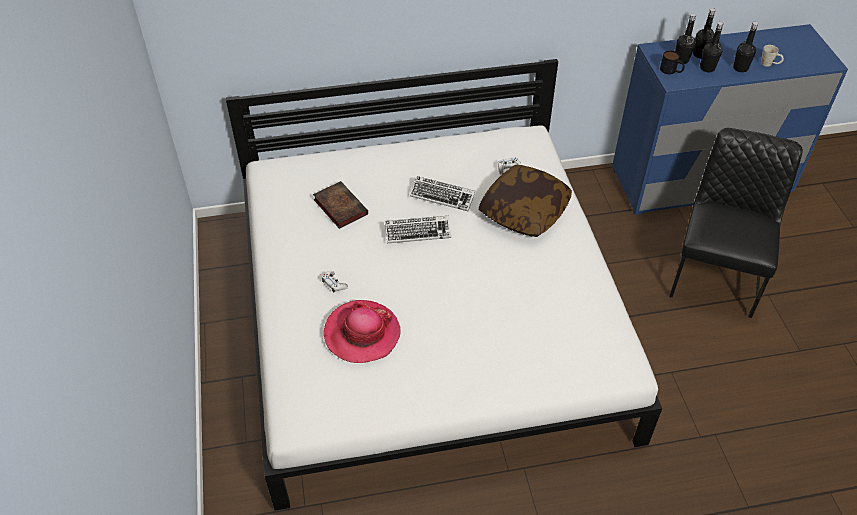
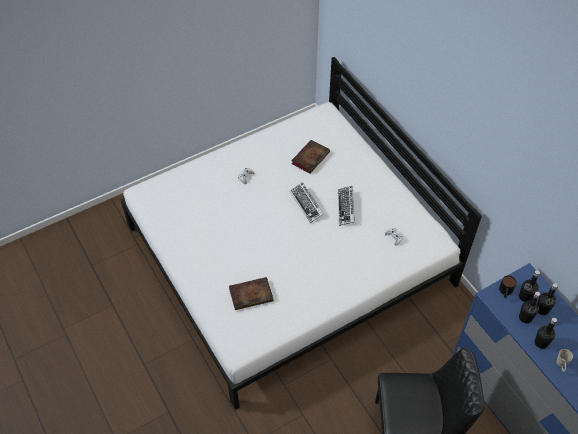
camera: 70 degrees right, 5 degrees up
hat [324,300,401,363] -> none
pillow [478,165,572,237] -> none
none -> book [229,277,274,310]

